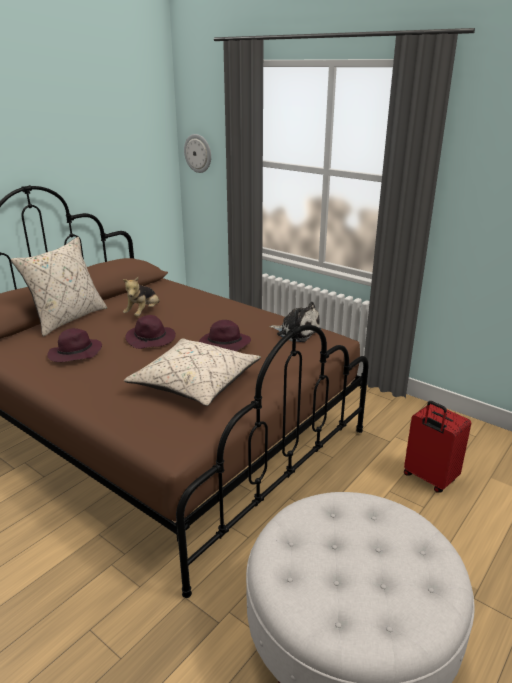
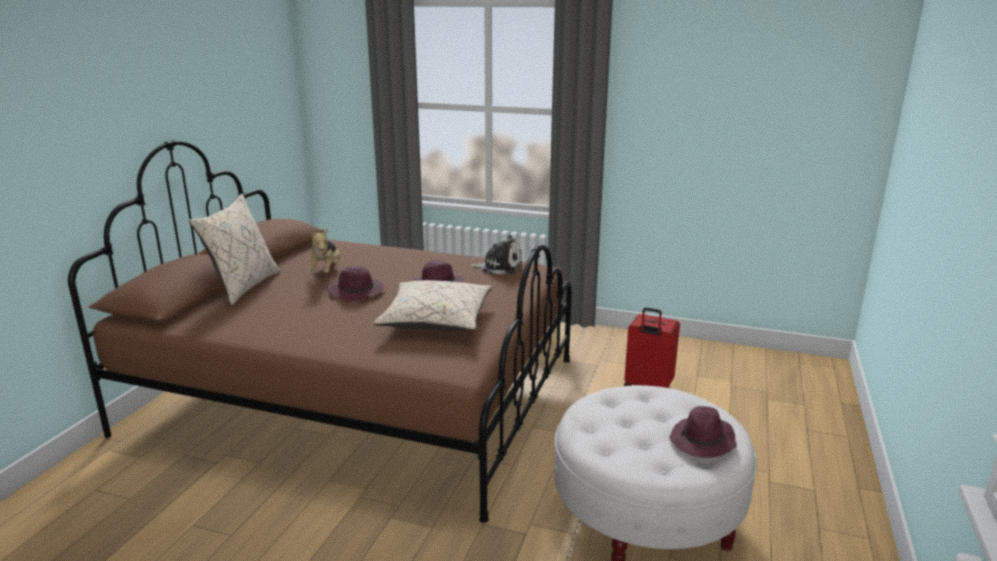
camera: 20 degrees left, 5 degrees down
purple hat [47,328,102,362] -> purple hat moved to [669,406,737,458]
wall clock [184,134,211,173] -> none

